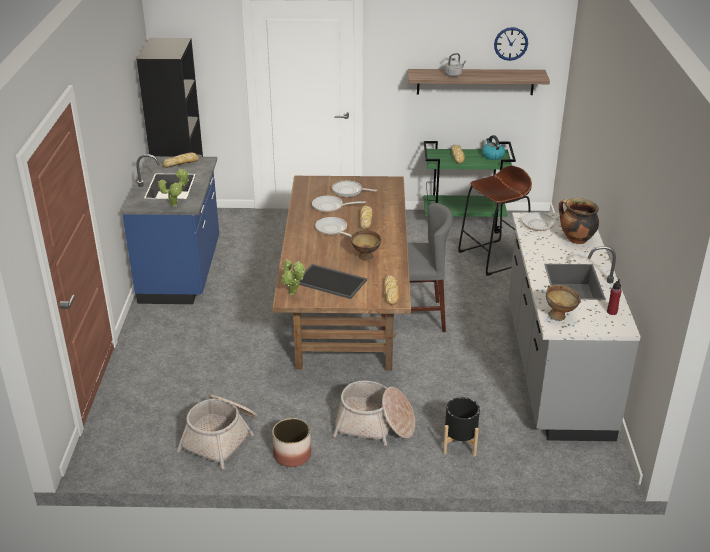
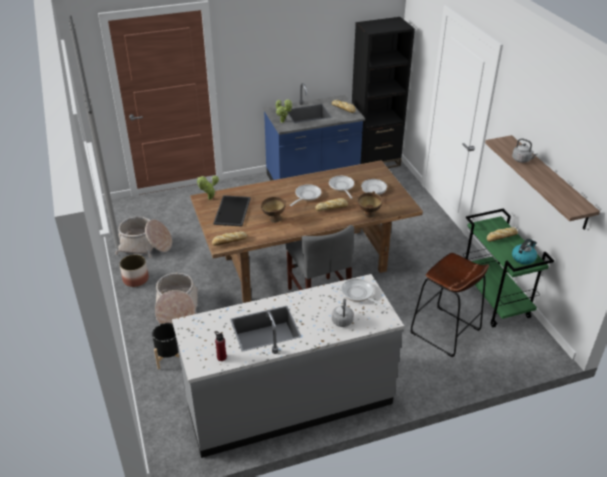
camera: 70 degrees right, 5 degrees up
wall clock [494,27,528,61] -> none
brown bowl [546,285,581,321] -> brown bowl moved to [358,191,382,218]
cooking pot [559,198,599,244] -> grey kettle [332,299,354,327]

